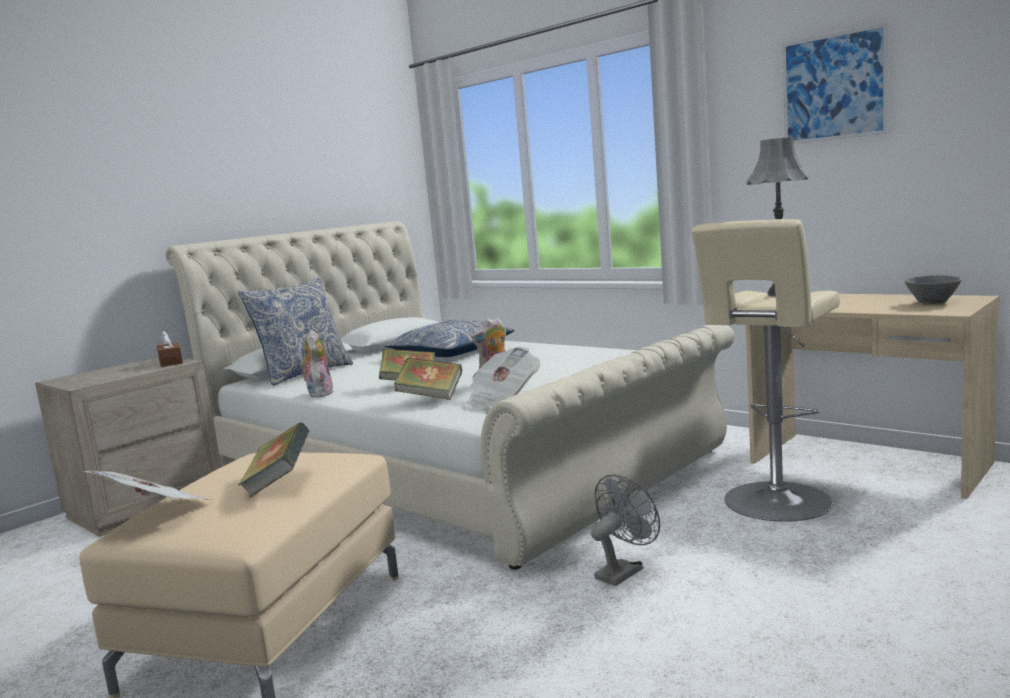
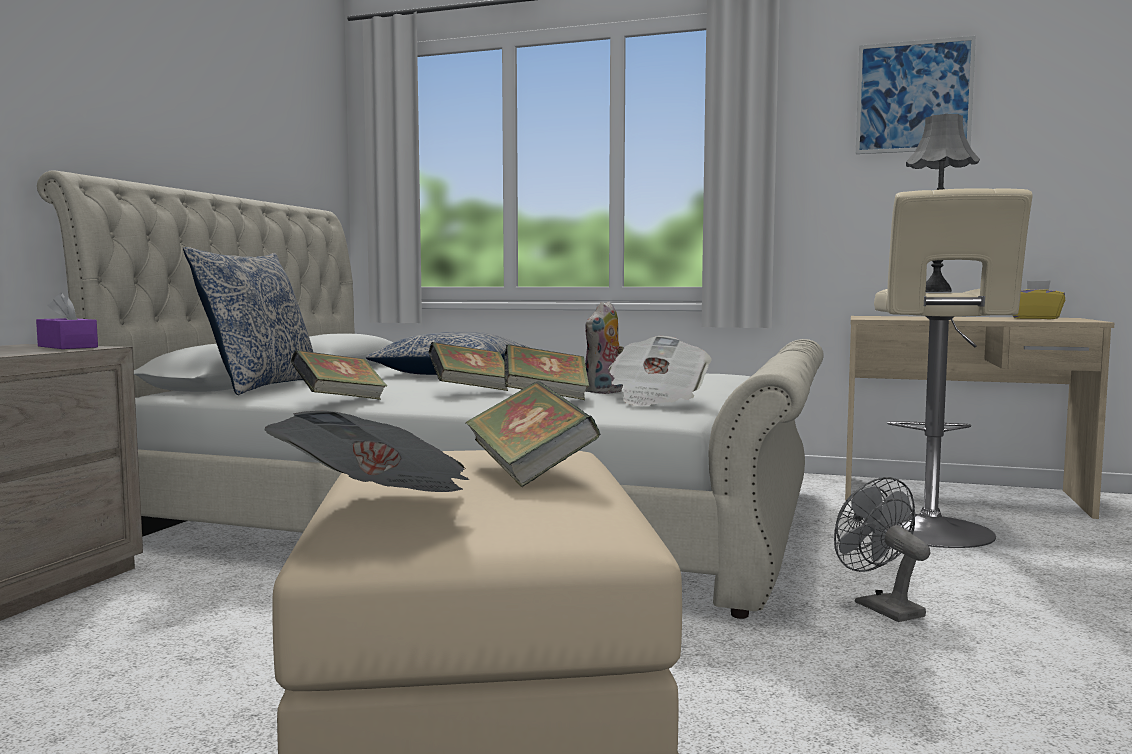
camera: 25 degrees left, 5 degrees down
brown tissue box [157,331,183,367] -> purple tissue box [36,293,98,349]
plush toy [300,330,334,397] -> book [291,350,387,400]
grey fan [591,474,660,586] -> grey fan turned 45 degrees counterclockwise [834,477,930,622]
grey bowl [905,275,962,304] -> yellow tissue box [1013,280,1065,319]

